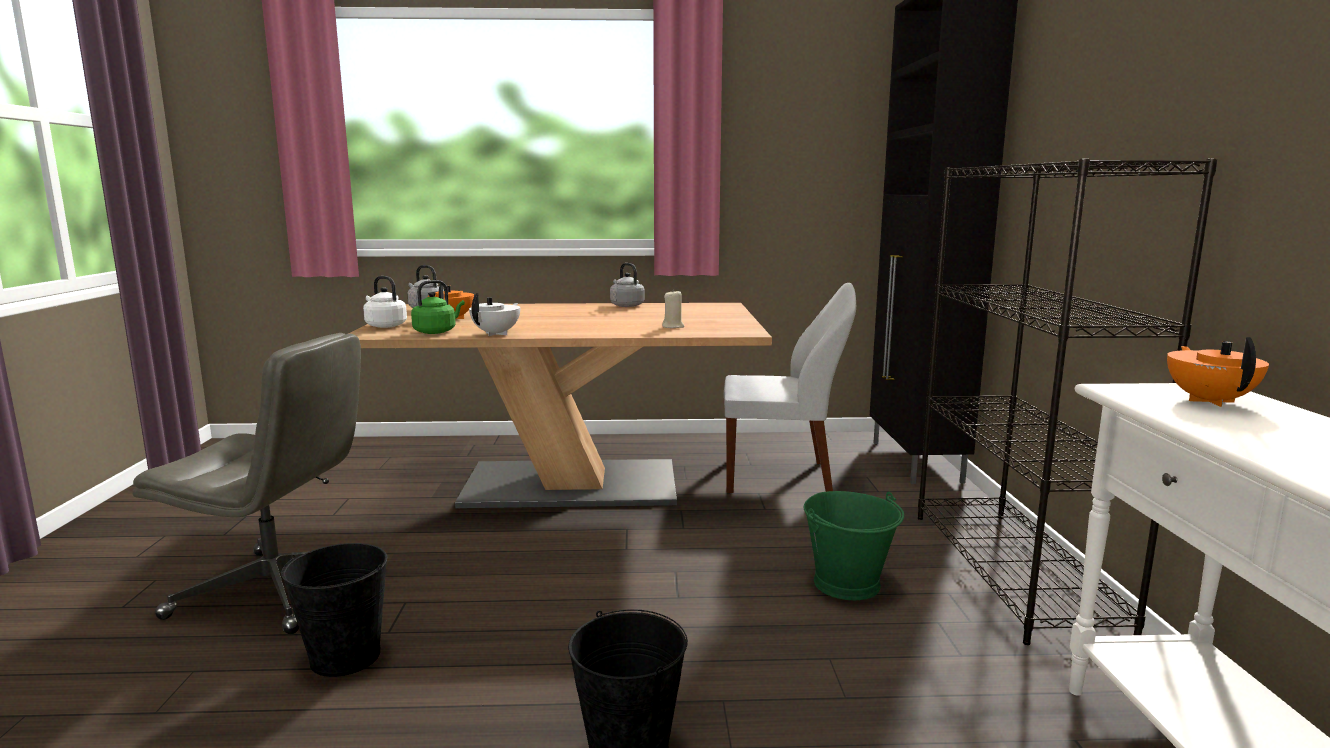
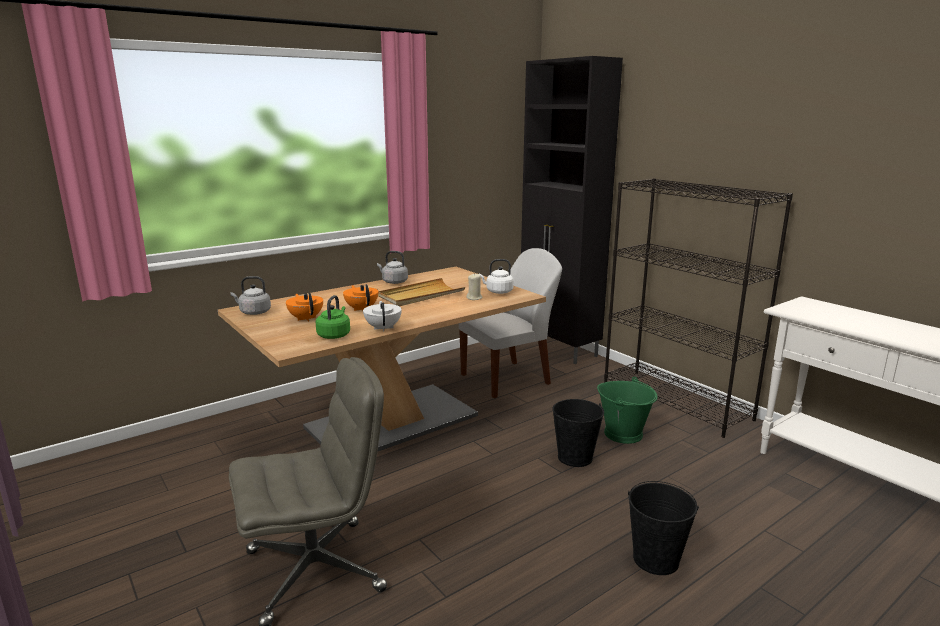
camera: 35 degrees left, 5 degrees up
black bucket [281,543,387,677] -> black bucket moved to [553,399,604,467]
white kettle [363,276,407,328] -> white kettle moved to [479,259,514,294]
orange teapot [1167,337,1269,407] -> orange teapot moved to [343,284,378,311]
none -> beige tray [378,278,465,306]

